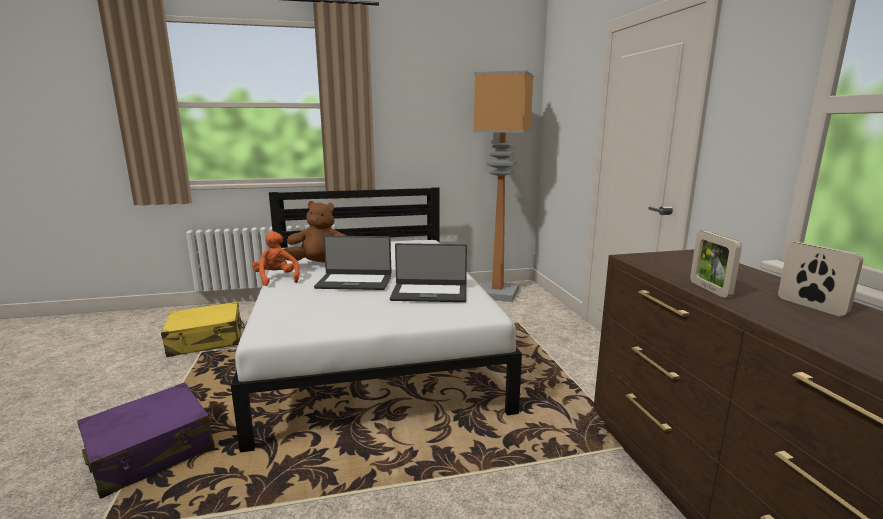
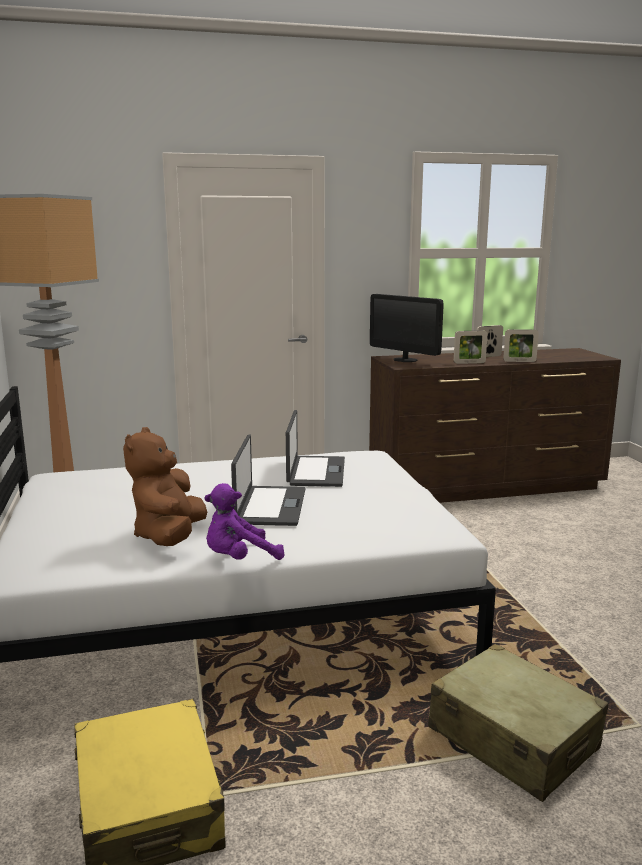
camera: 90 degrees left, 0 degrees up
purple suitcase [77,382,215,499] -> beige suitcase [428,644,608,802]
orange plush toy [252,231,300,286] -> purple plush toy [204,483,285,560]
none -> monitor [370,294,444,362]
none -> picture frame [503,329,539,362]

